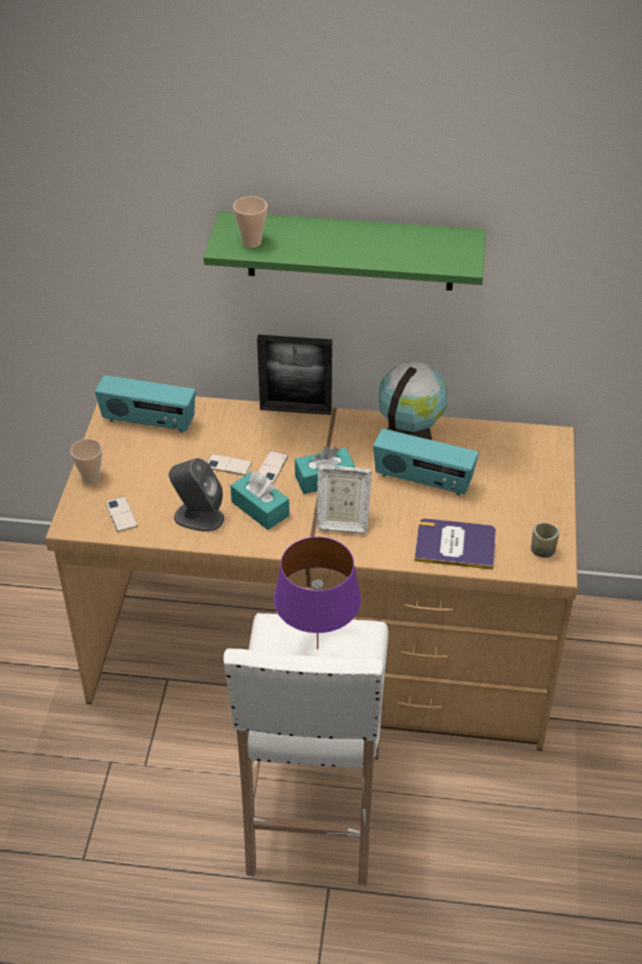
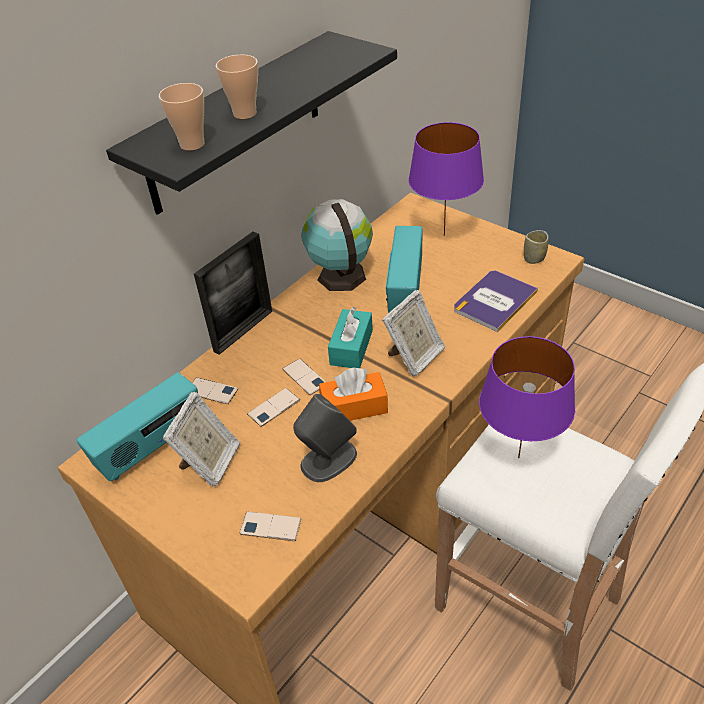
camera: 55 degrees left, 0 degrees up
cup [70,439,102,484] -> cup moved to [216,55,258,119]
green shelf [203,211,486,291] -> black shelf [106,31,397,215]
turquoise tissue box [230,471,289,530] -> orange tissue box [319,368,388,421]
radio [373,428,479,496] -> radio turned 135 degrees clockwise [386,226,423,312]
none -> picture frame [163,392,240,487]
none -> phone [192,377,238,404]
none -> purple table lamp [408,122,484,236]

